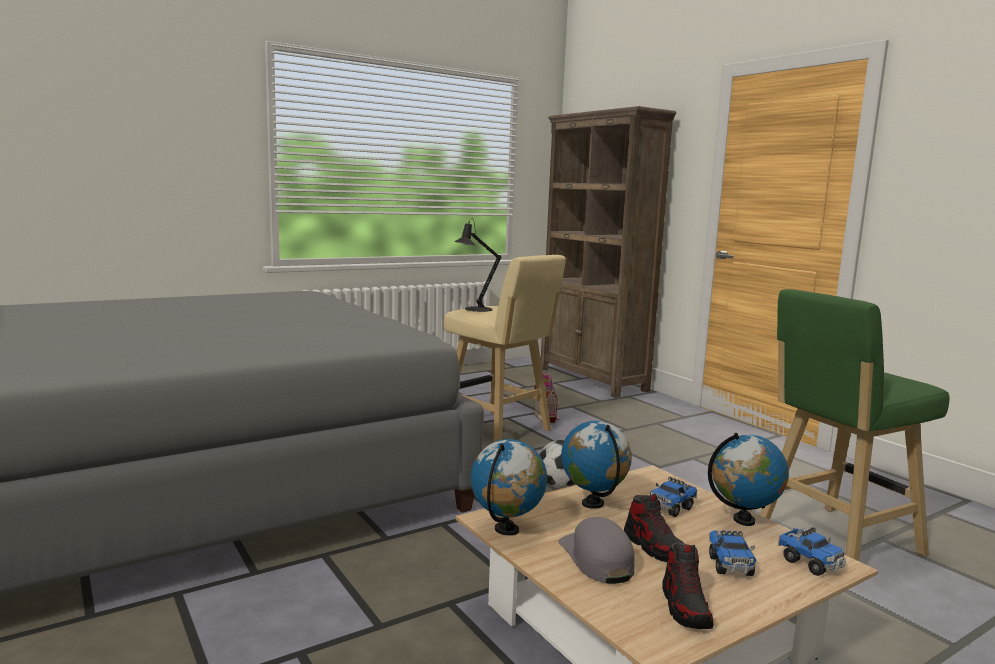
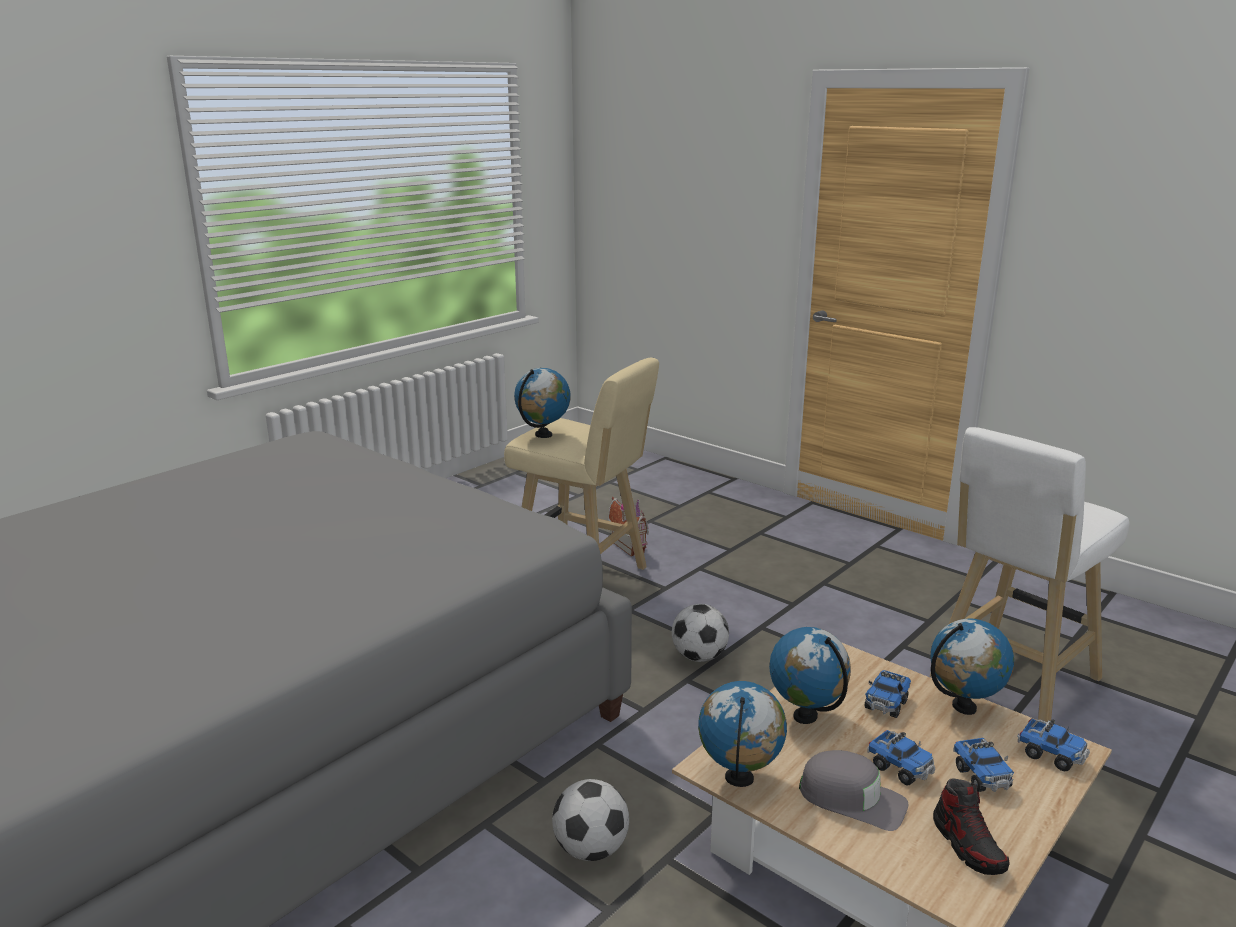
camera: 15 degrees left, 10 degrees up
black table lamp [454,218,501,312] -> globe [514,368,570,438]
brown bookcase [541,106,676,398] -> none
grey cap [558,517,635,584] -> grey cap turned 150 degrees clockwise [799,750,909,831]
shoe [624,494,685,562] -> toy truck [867,730,935,785]
green stool [760,289,950,561] -> white stool [930,427,1129,722]
none -> football [552,779,629,861]

